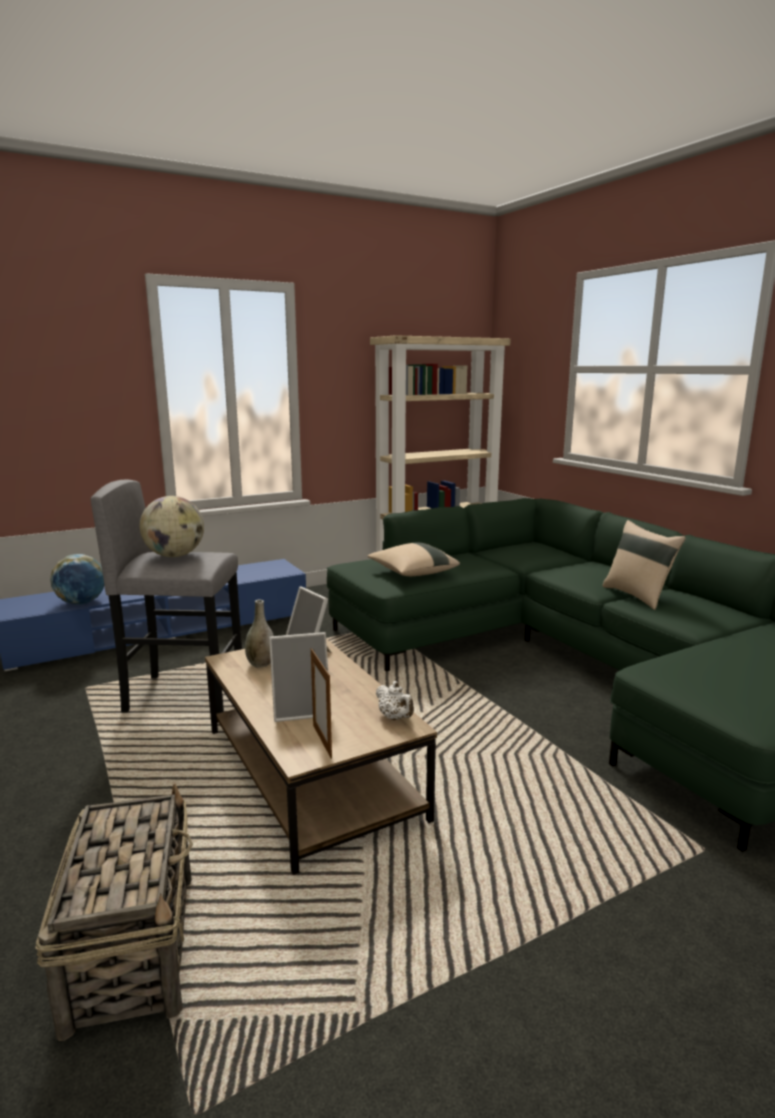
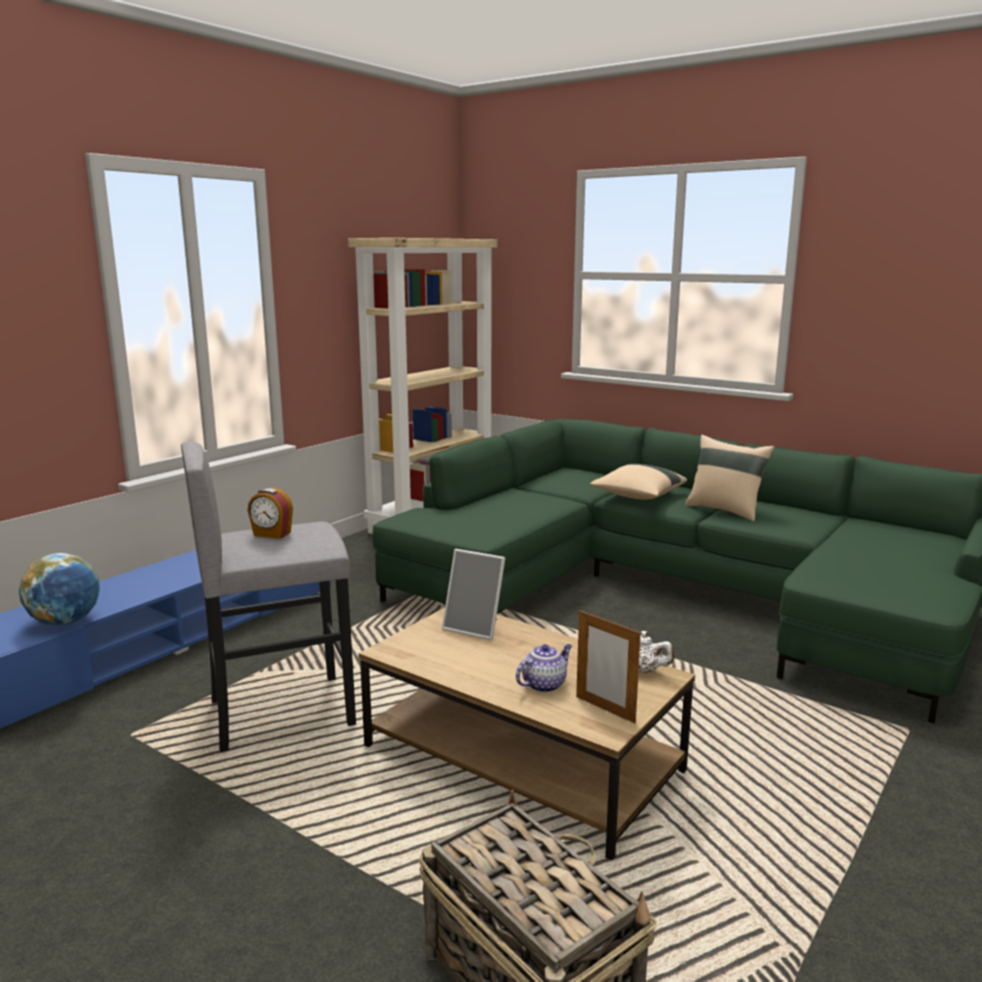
camera: 25 degrees left, 0 degrees up
globe [140,496,204,557] -> alarm clock [247,488,293,539]
grey vase [245,599,274,668] -> none
picture frame [269,632,328,722] -> teapot [516,644,572,693]
beige pillow [367,543,460,576] -> beige pillow moved to [590,464,687,500]

